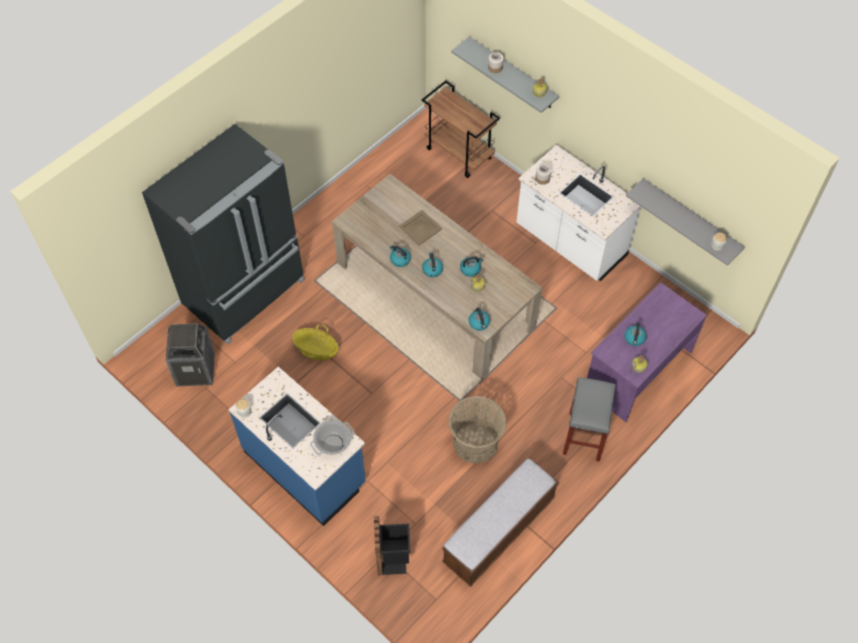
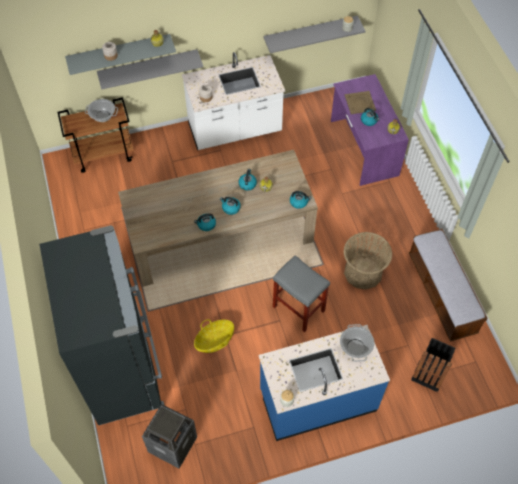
camera: 60 degrees left, 0 degrees up
beige tray [399,210,442,245] -> beige tray moved to [345,91,376,114]
grey stool [563,377,616,462] -> grey stool moved to [273,255,330,332]
none -> cooking pot [85,99,118,122]
none -> grey shelf [97,49,203,90]

